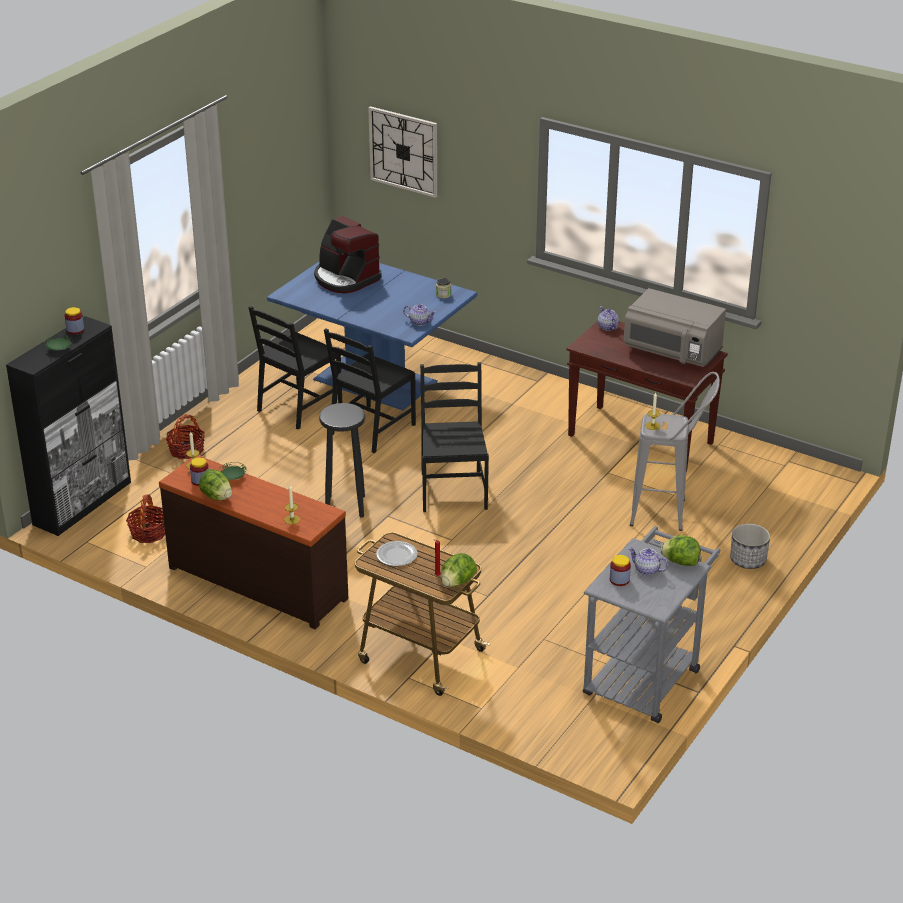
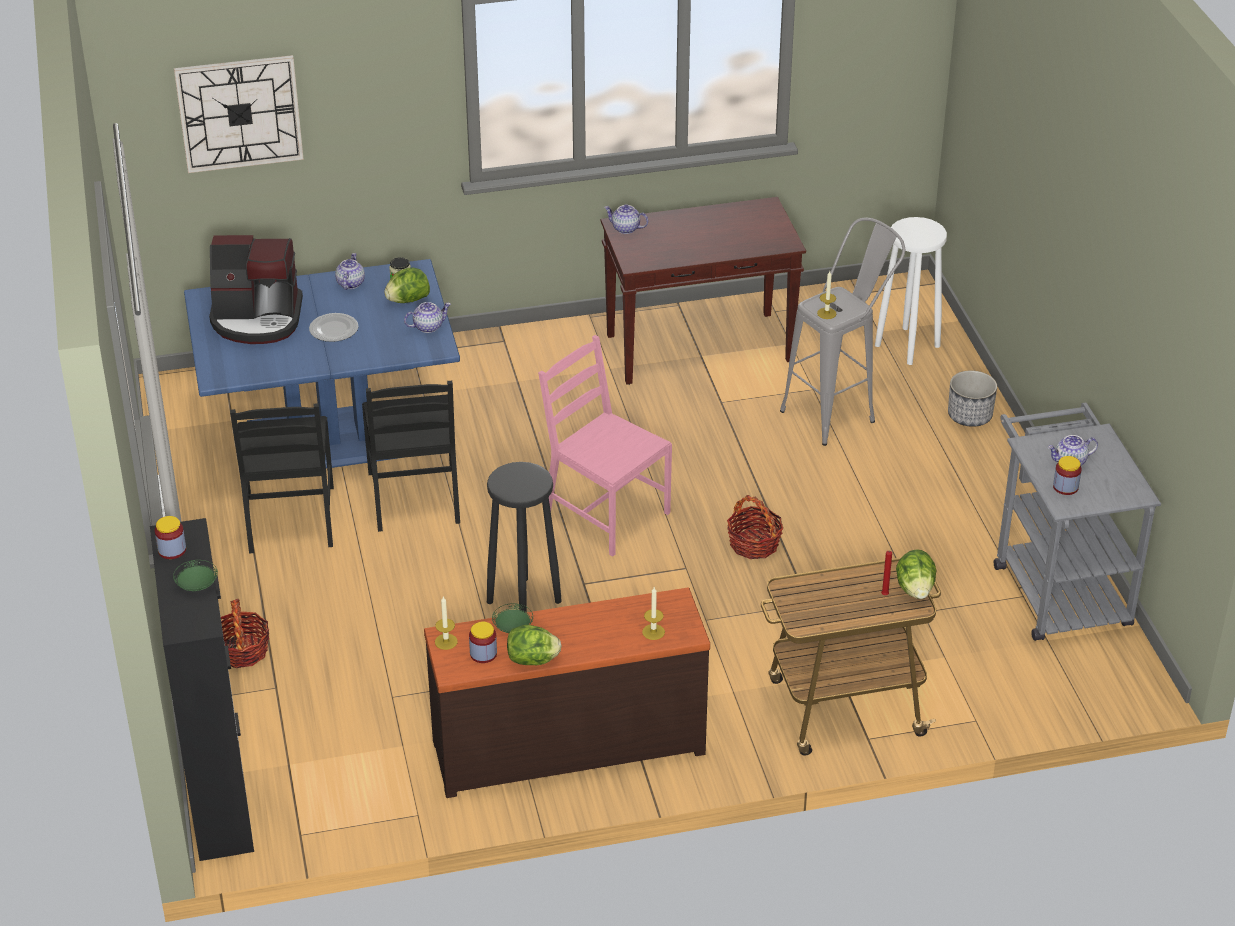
camera: 45 degrees left, 5 degrees up
basket [126,494,165,543] -> basket moved to [727,495,783,559]
plate [376,541,418,566] -> plate moved to [309,313,358,342]
black chair [420,362,489,512] -> pink chair [538,335,672,557]
grey microwave [624,288,726,367] -> none
lettuce [661,535,701,566] -> lettuce moved to [384,267,430,303]
none -> teapot [335,253,365,290]
none -> white stool [875,217,947,365]

